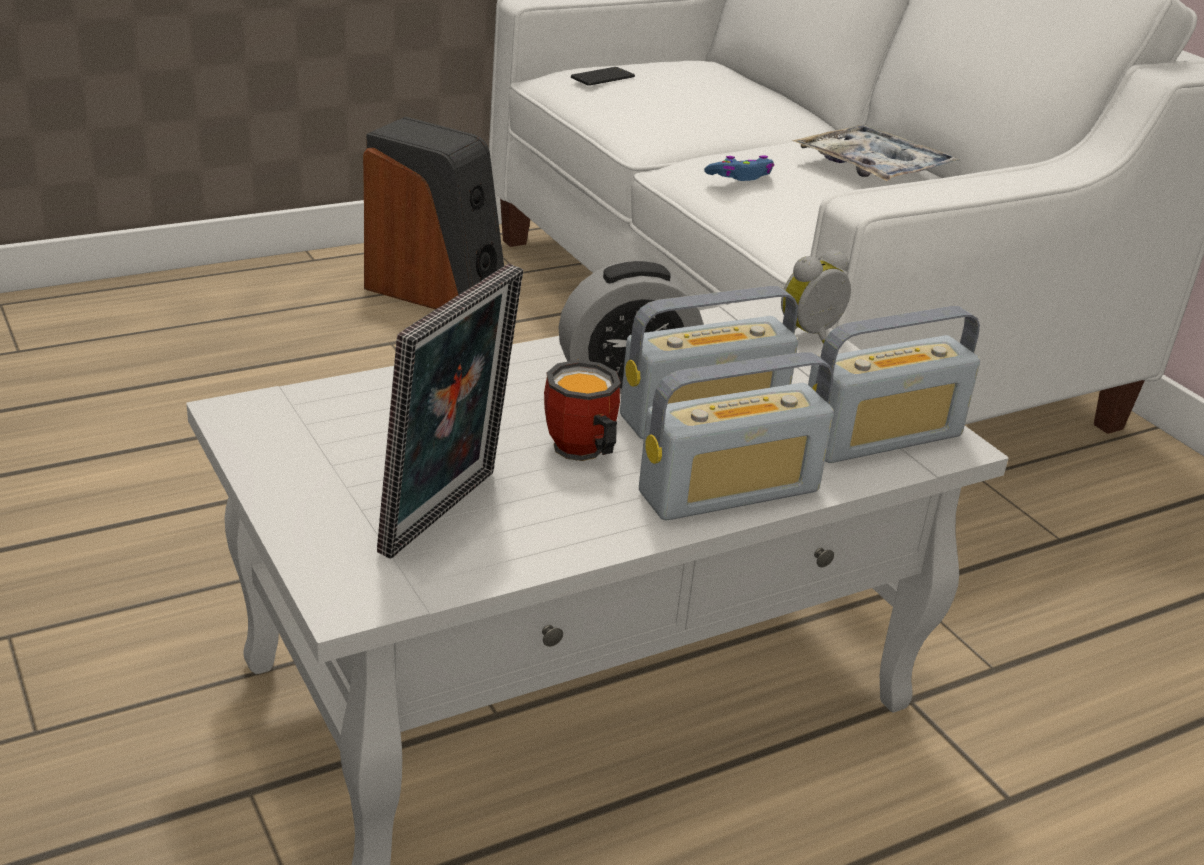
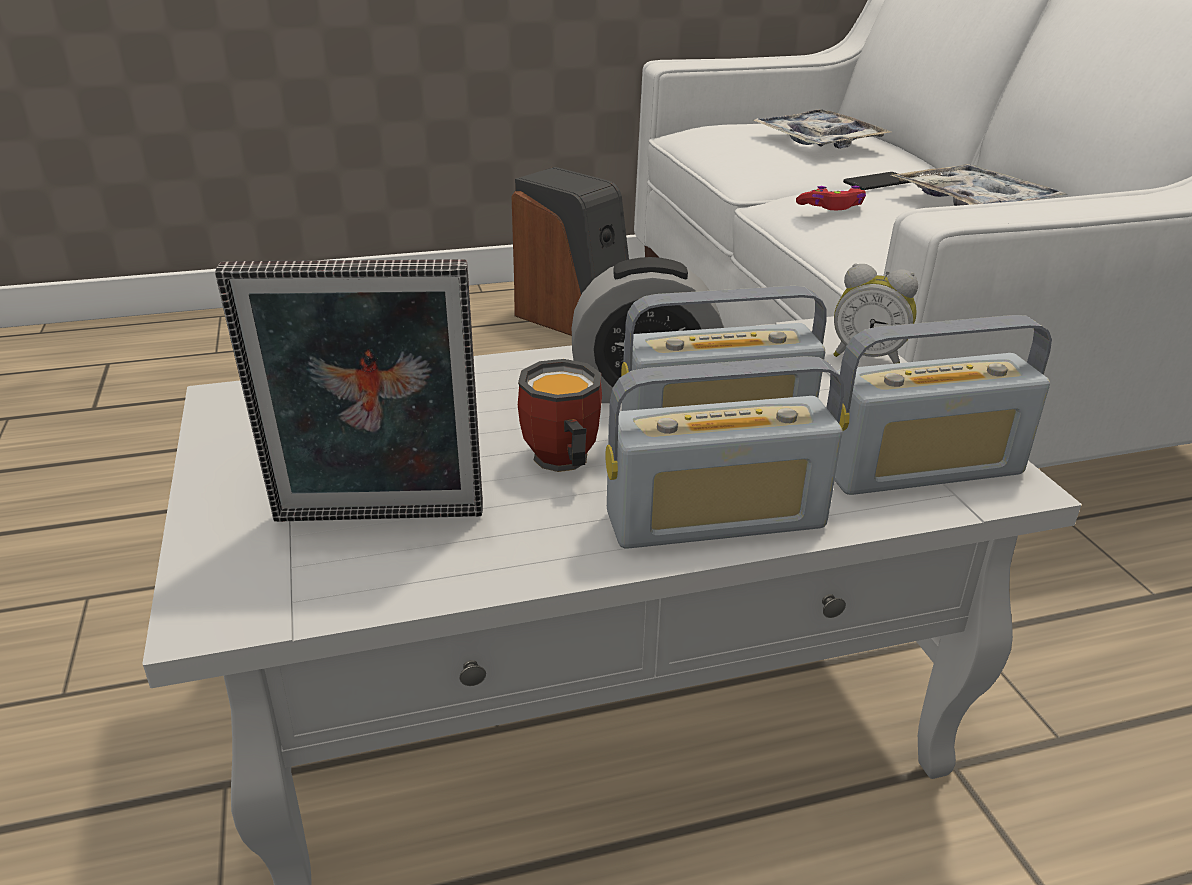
camera: 15 degrees right, 0 degrees up
picture frame [377,263,523,559] -> picture frame turned 45 degrees clockwise [215,259,483,522]
phone [571,67,635,86] -> phone moved to [843,172,911,190]
blue game controller [704,155,774,181] -> red game controller [796,186,866,210]
alarm clock [781,250,851,344] -> alarm clock turned 135 degrees counterclockwise [833,263,918,364]
none -> tray [752,109,891,149]

